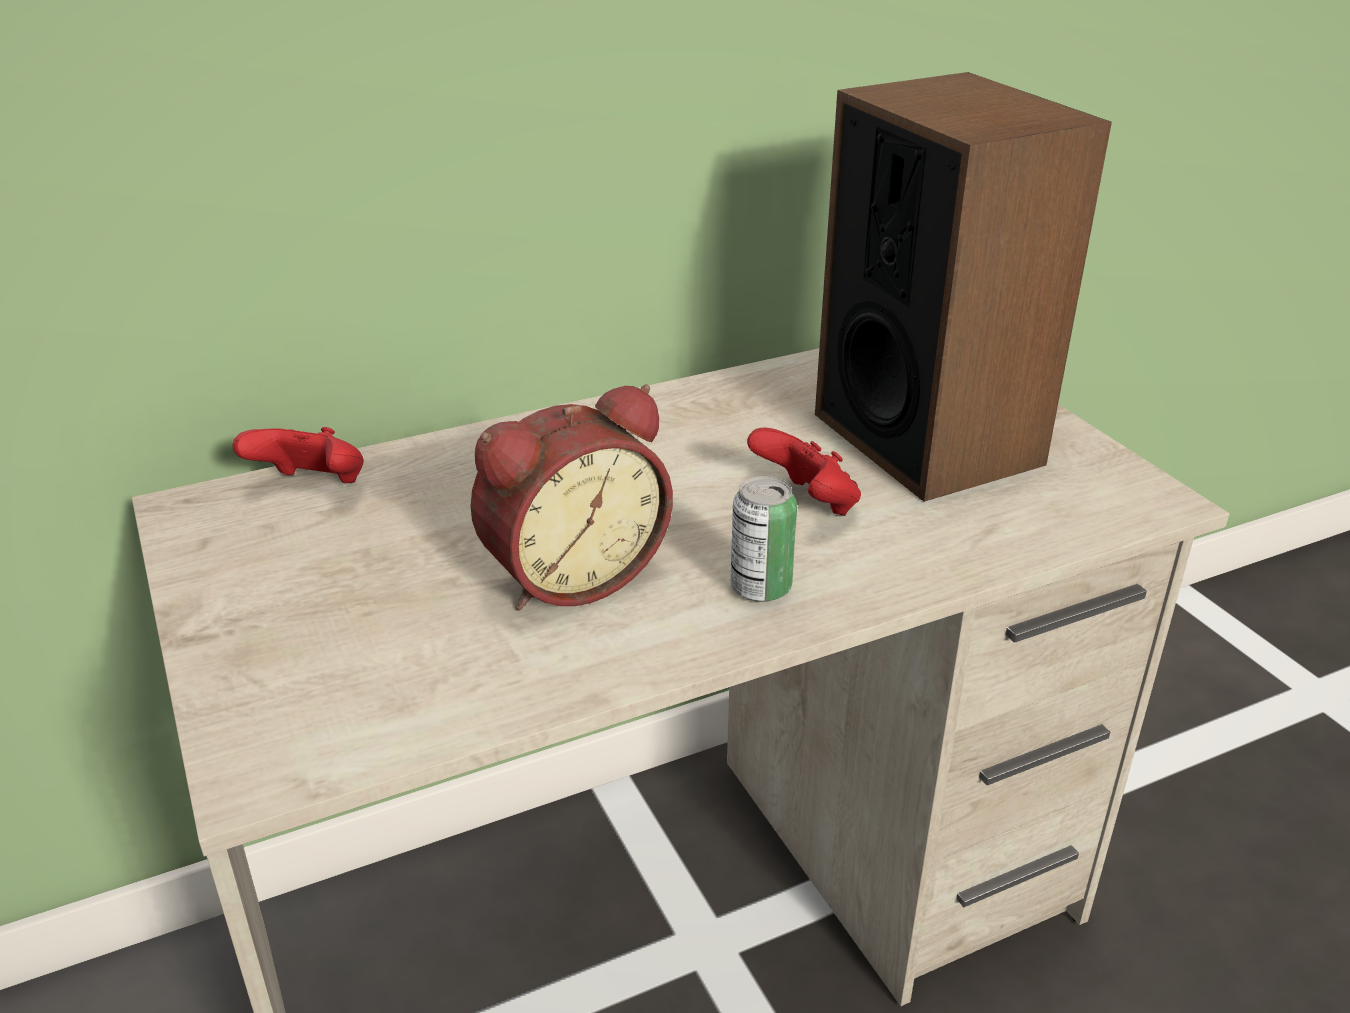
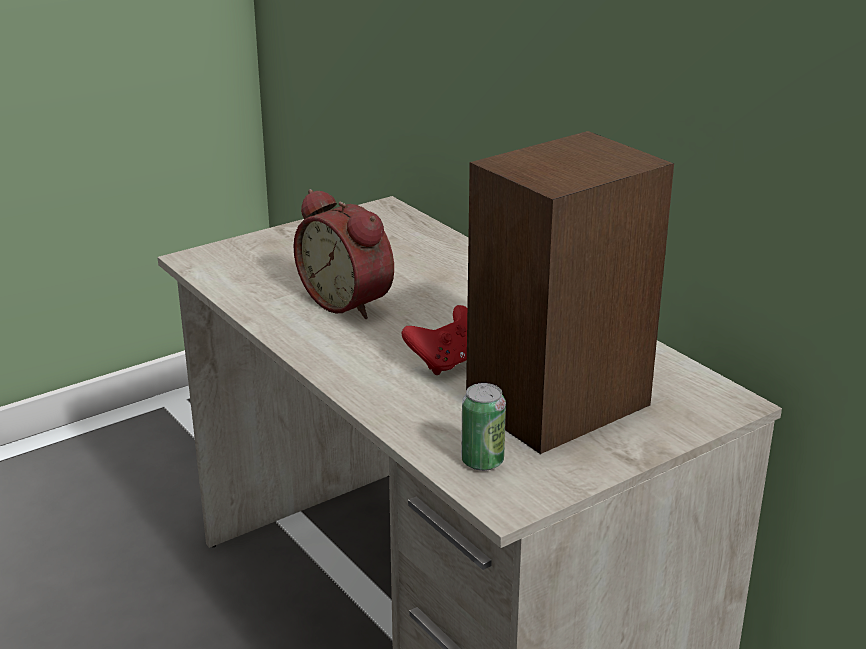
camera: 80 degrees right, 5 degrees down
red game controller [233,427,364,484] -> none
can [731,476,797,602] -> can moved to [461,383,506,471]

